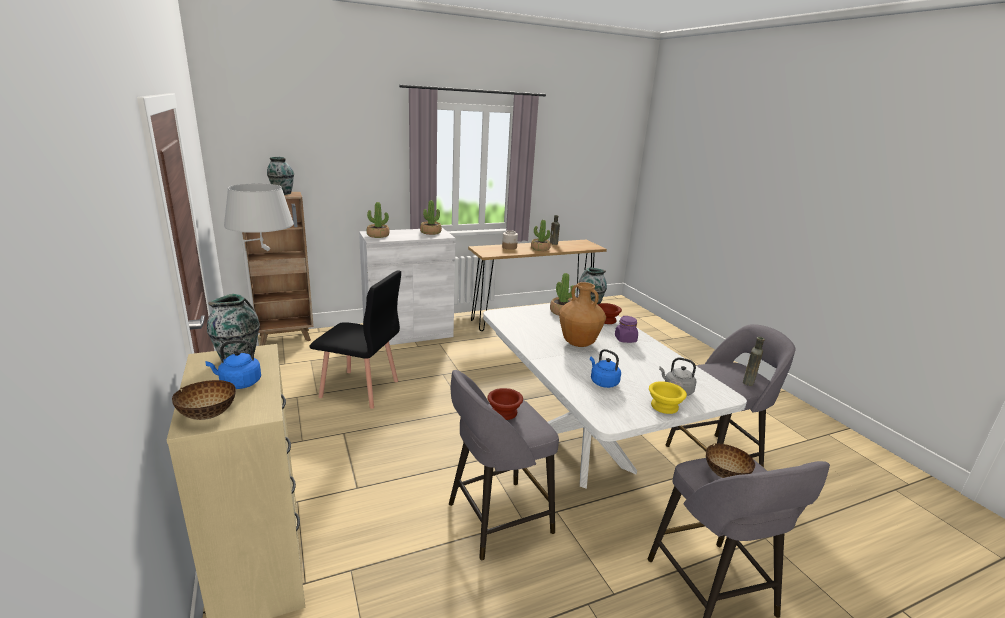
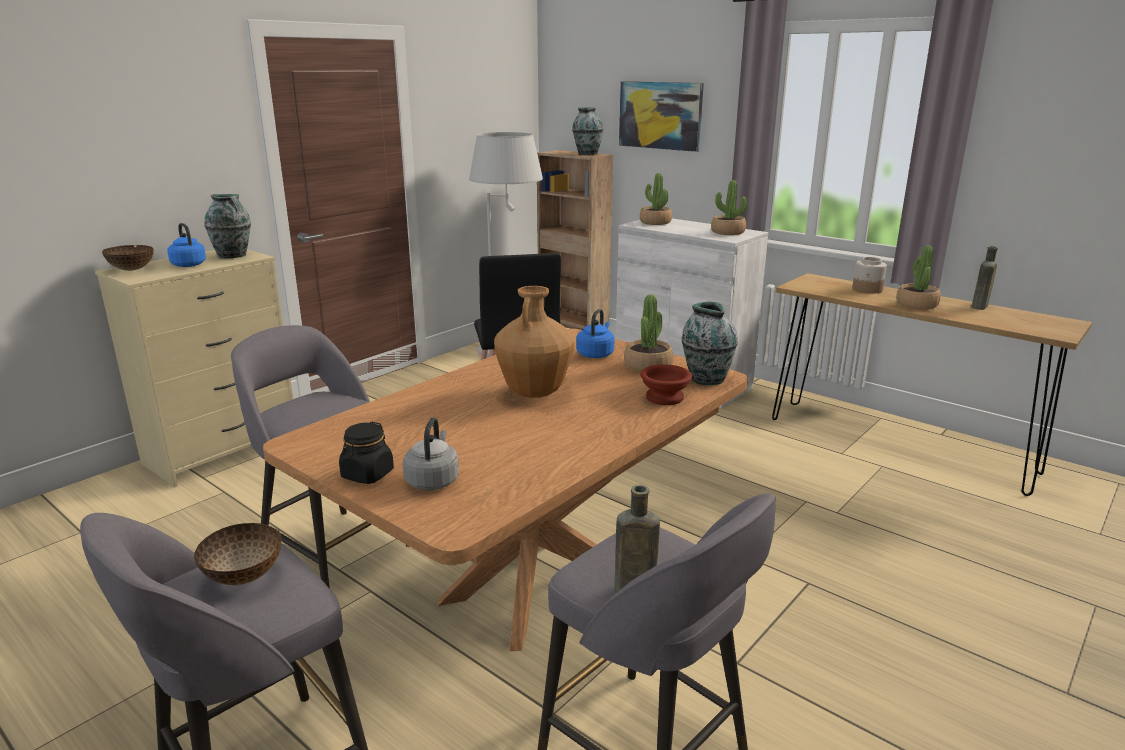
camera: 65 degrees right, 0 degrees up
white dining table [483,303,747,489] -> brown dining table [263,329,748,651]
brown bowl [487,388,523,420] -> none
blue kettle [590,349,621,388] -> blue kettle moved to [576,309,615,358]
purple jar [615,316,638,343] -> none
yellow bowl [649,381,687,414] -> black jar [339,422,394,484]
none -> picture [619,81,704,152]

